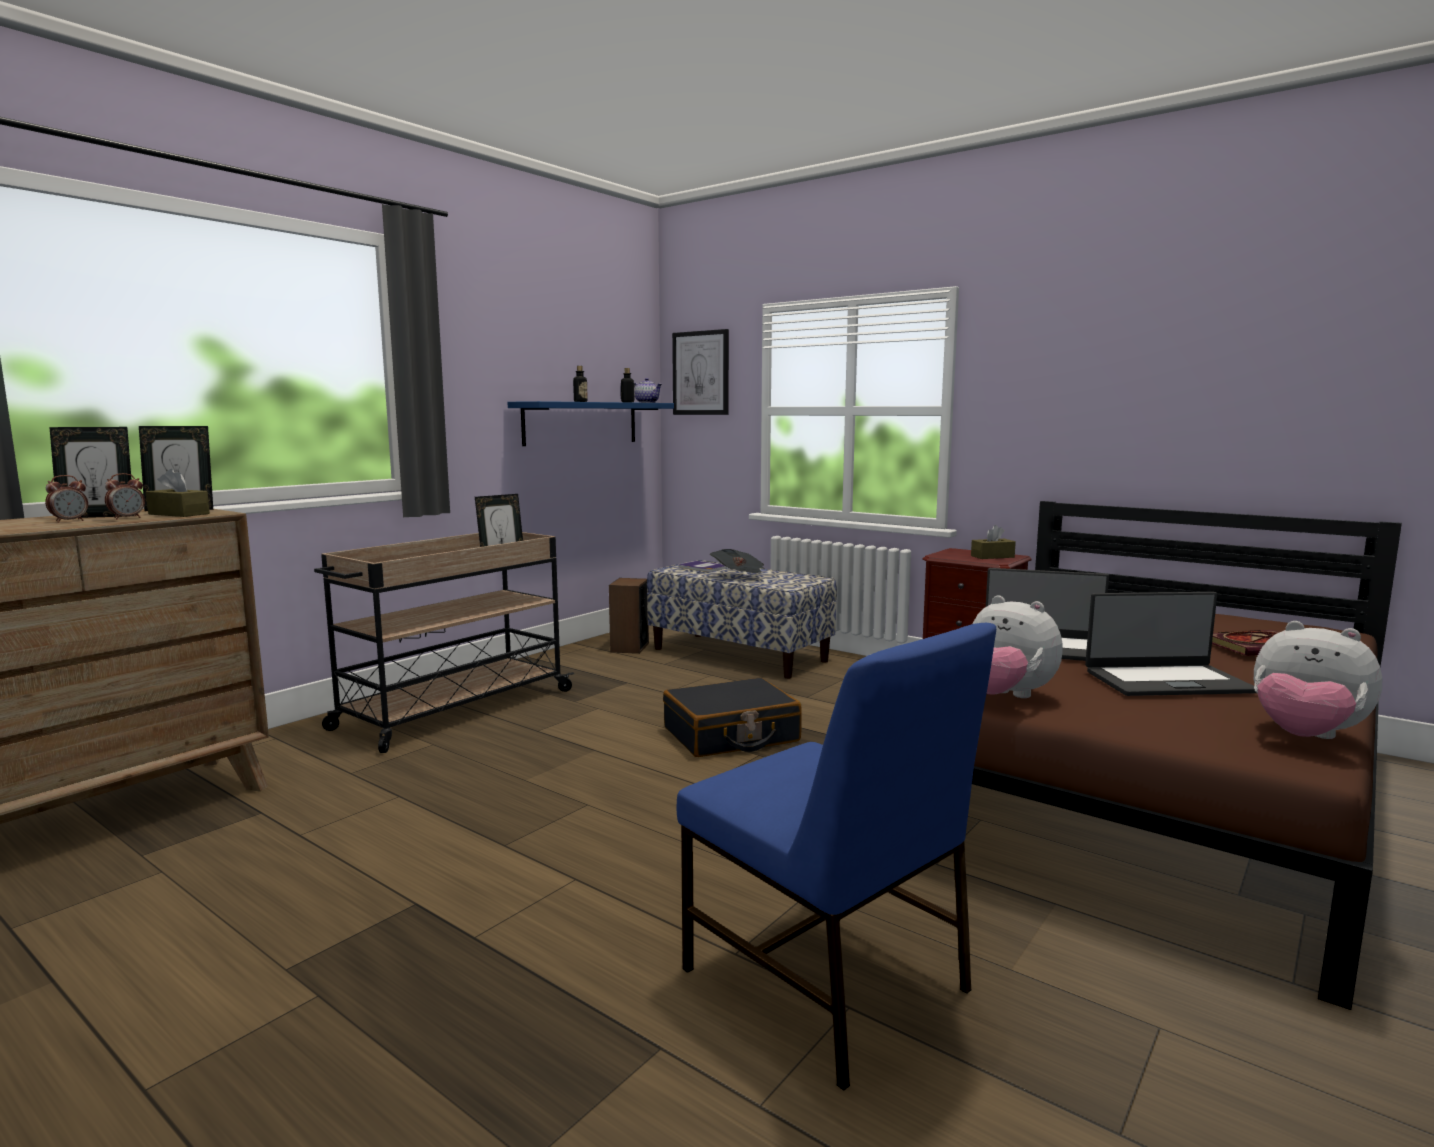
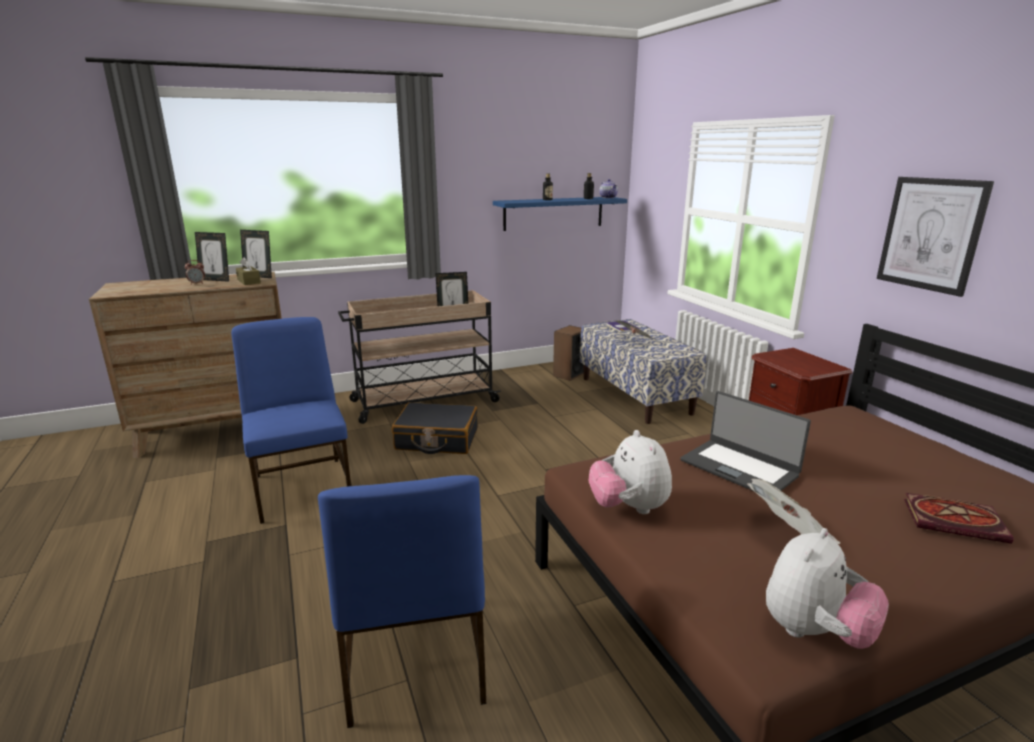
camera: 30 degrees right, 10 degrees up
alarm clock [105,473,145,519] -> none
black suitcase [663,678,802,757] -> black suitcase moved to [392,402,478,454]
picture [672,329,729,415] -> picture moved to [877,177,994,297]
brown tissue box [971,525,1016,559] -> none
laptop [1085,592,1256,696] -> newspaper [747,479,840,544]
plush toy [1254,621,1382,739] -> plush toy turned 120 degrees counterclockwise [766,528,889,649]
none -> blue chair [231,317,351,524]

